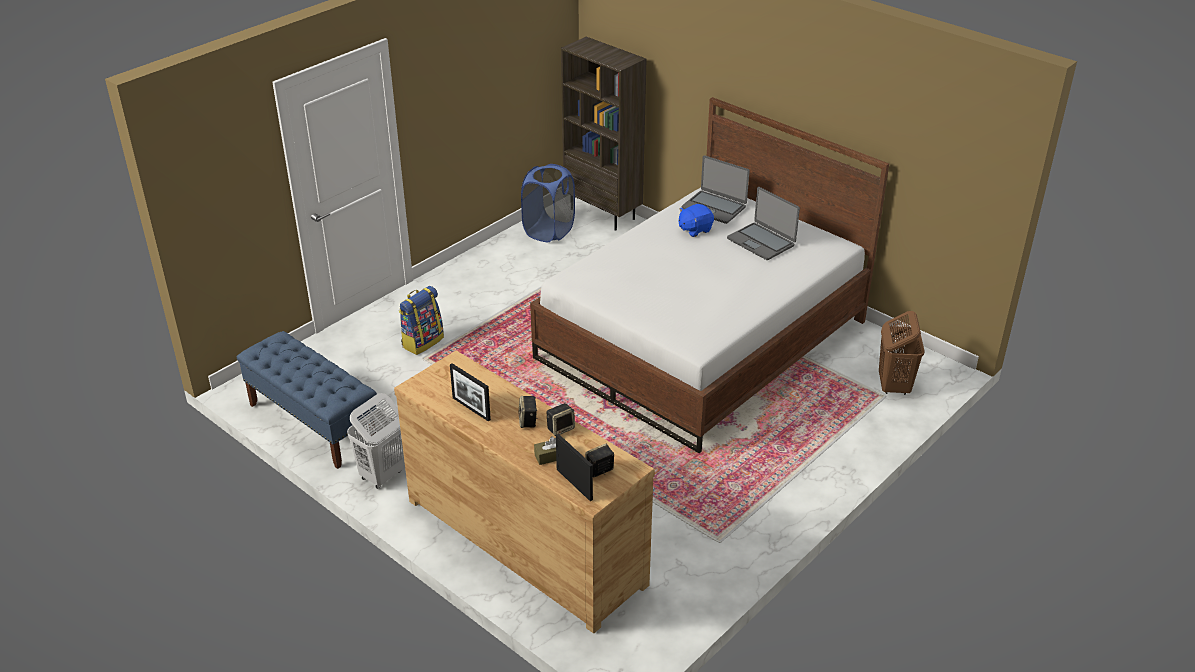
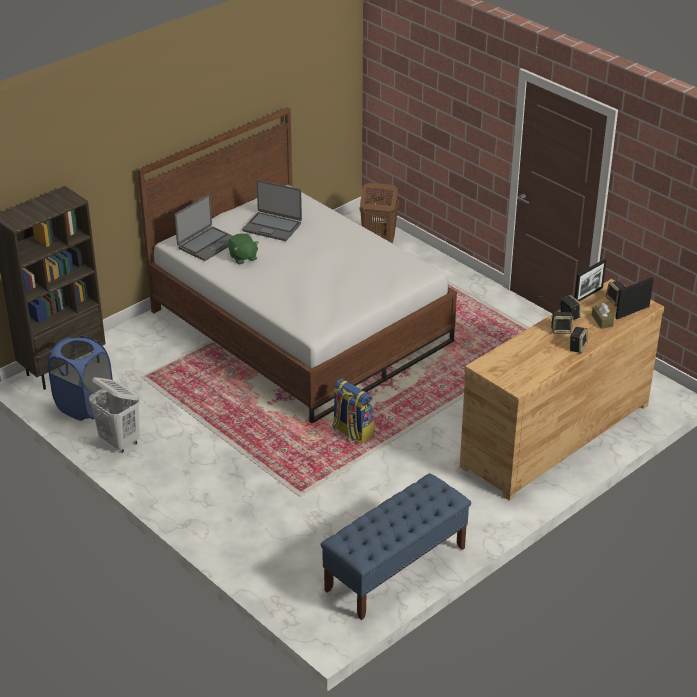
camera: 85 degrees left, 0 degrees up
white laundry basket [347,393,405,489] -> white laundry basket moved to [89,377,140,453]
backpack [399,286,444,355] -> backpack moved to [333,379,374,445]
picture frame [450,363,491,422] -> picture frame moved to [574,259,606,301]
blue plush toy [679,204,714,237] -> green plush toy [228,233,259,264]
laptop [727,187,800,260] -> laptop turned 60 degrees clockwise [242,180,302,241]
none -> speaker [570,327,588,353]

